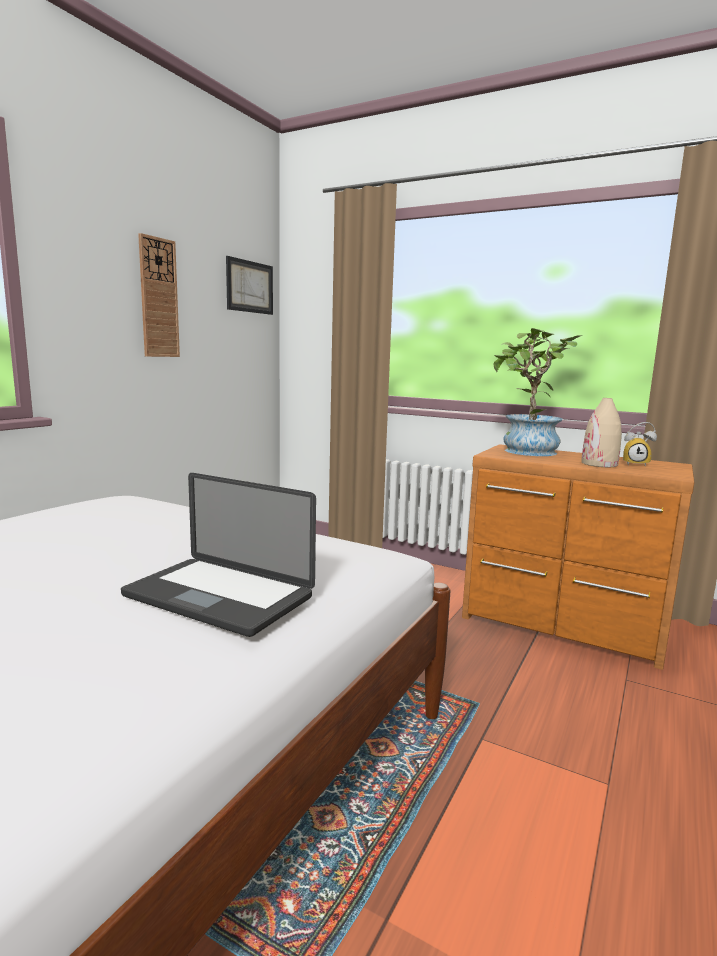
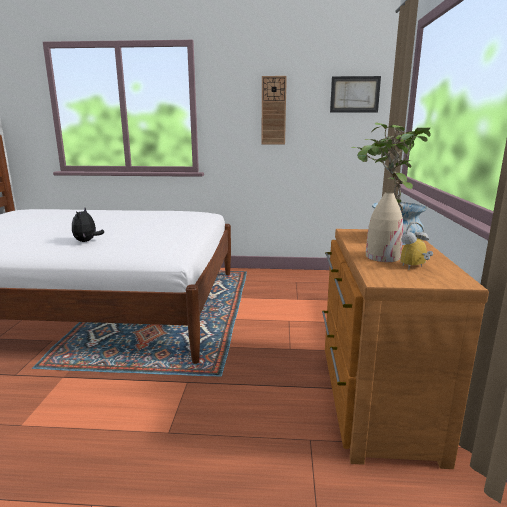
camera: 65 degrees right, 5 degrees up
laptop [121,473,316,637] -> plush toy [72,208,104,242]
alarm clock [623,422,657,467] -> alarm clock turned 75 degrees clockwise [400,222,433,269]

